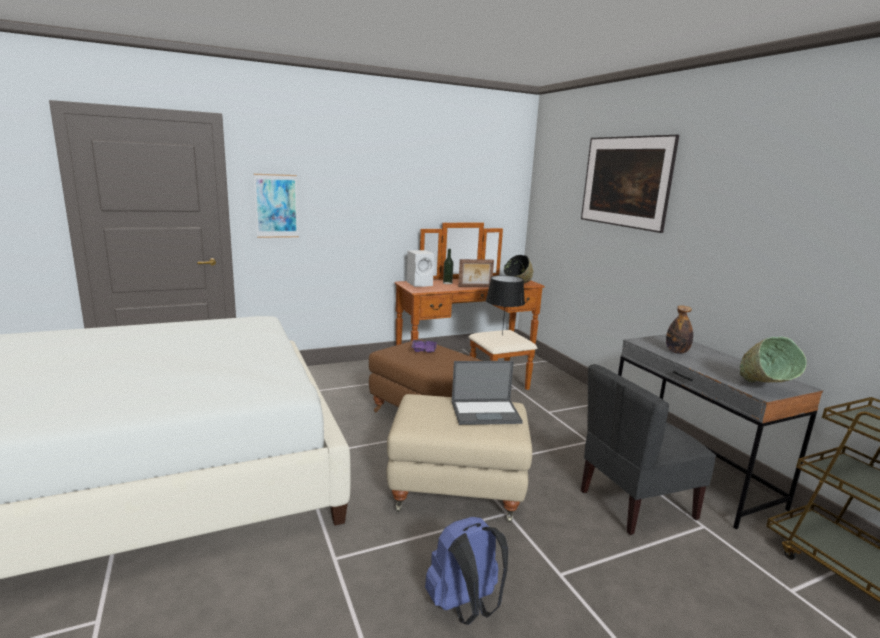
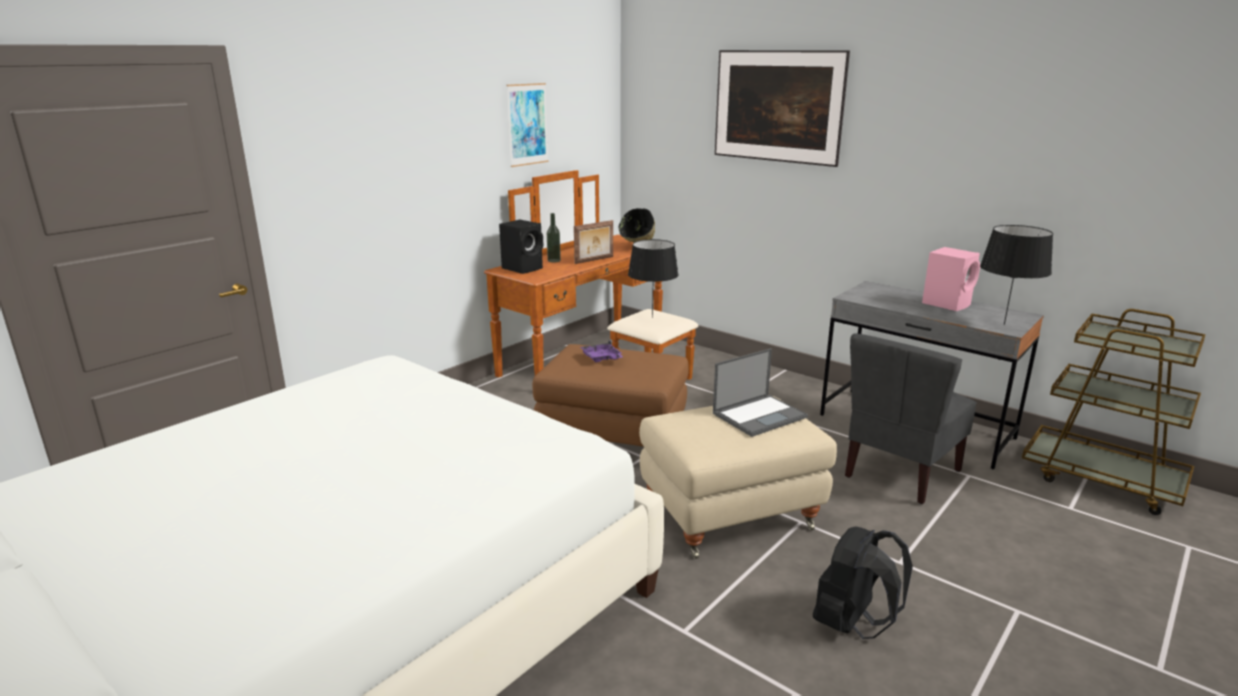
camera: 25 degrees left, 5 degrees up
picture [254,174,299,238] -> picture moved to [507,83,548,167]
white speaker [407,250,435,287] -> black speaker [499,220,543,274]
blue backpack [425,517,508,625] -> black backpack [813,526,913,639]
bottle [666,305,693,354] -> none
green bowl [740,337,807,382] -> black table lamp [980,225,1053,325]
none -> pink speaker [922,247,980,311]

